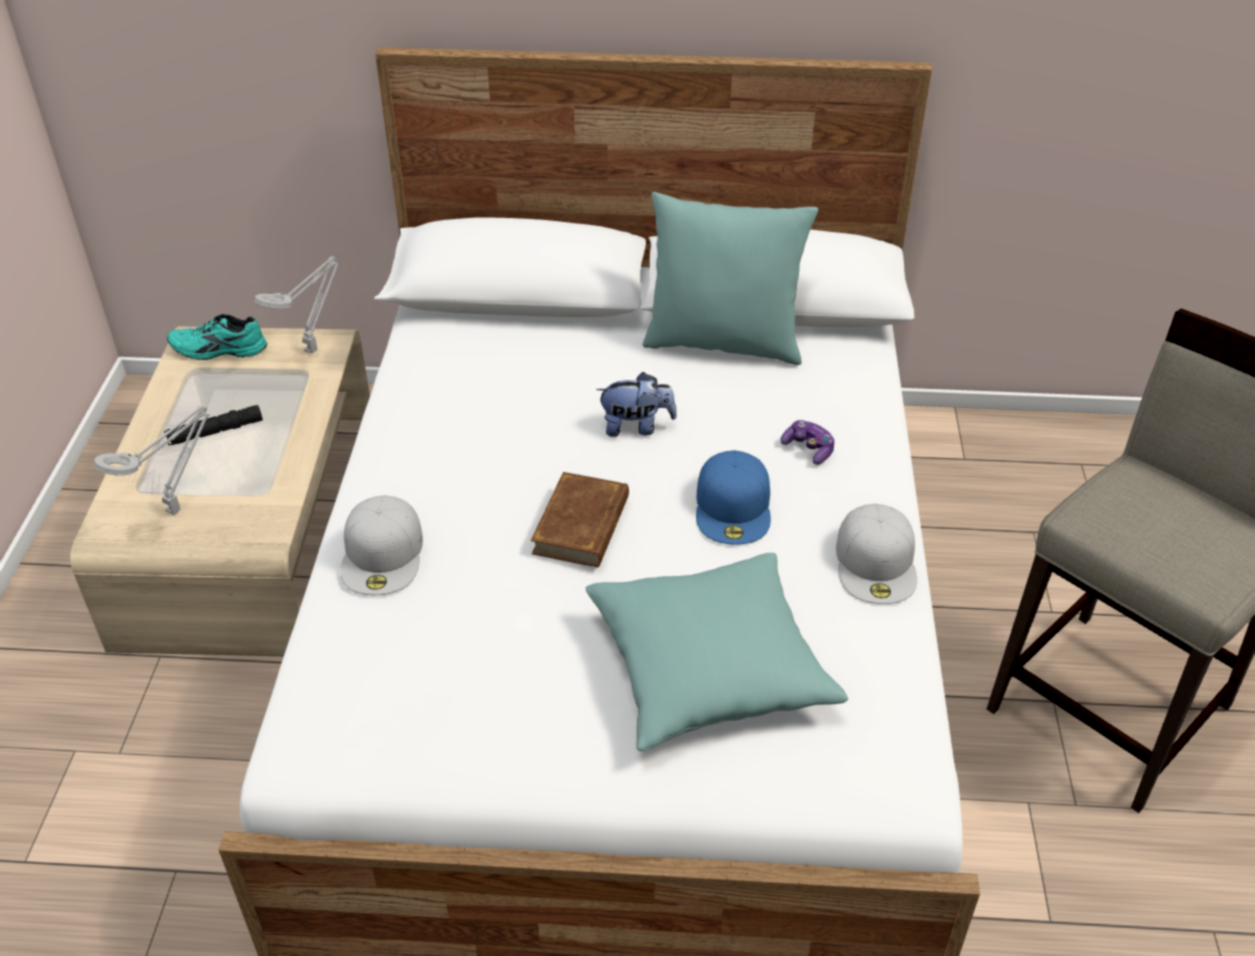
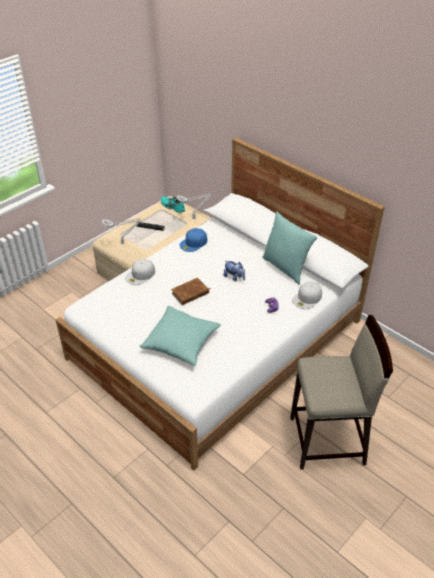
camera: 40 degrees right, 0 degrees up
blue cap [696,450,771,545] -> blue cap moved to [179,228,207,252]
white cap [836,504,917,604] -> white cap moved to [292,282,322,309]

